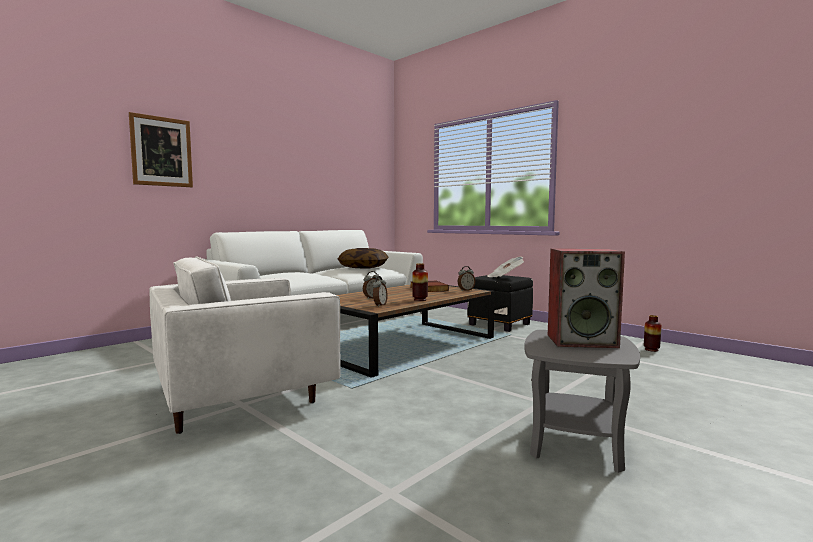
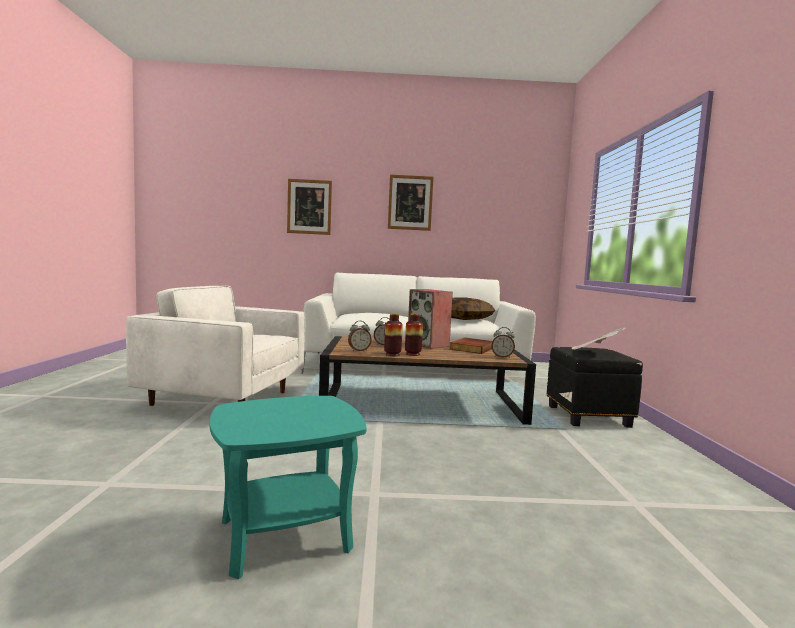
camera: 45 degrees right, 0 degrees up
grey side table [524,330,640,473] -> turquoise side table [210,396,367,579]
speaker [548,249,625,348] -> speaker moved to [408,289,453,349]
vase [644,315,661,352] -> vase moved to [384,314,403,356]
none -> picture [388,174,434,231]

